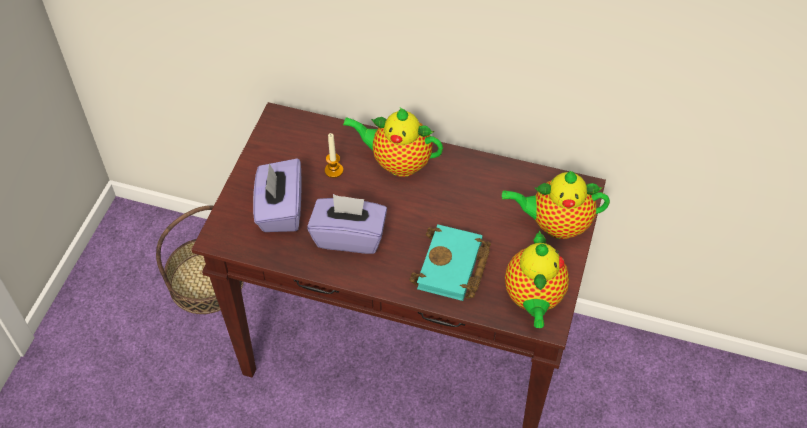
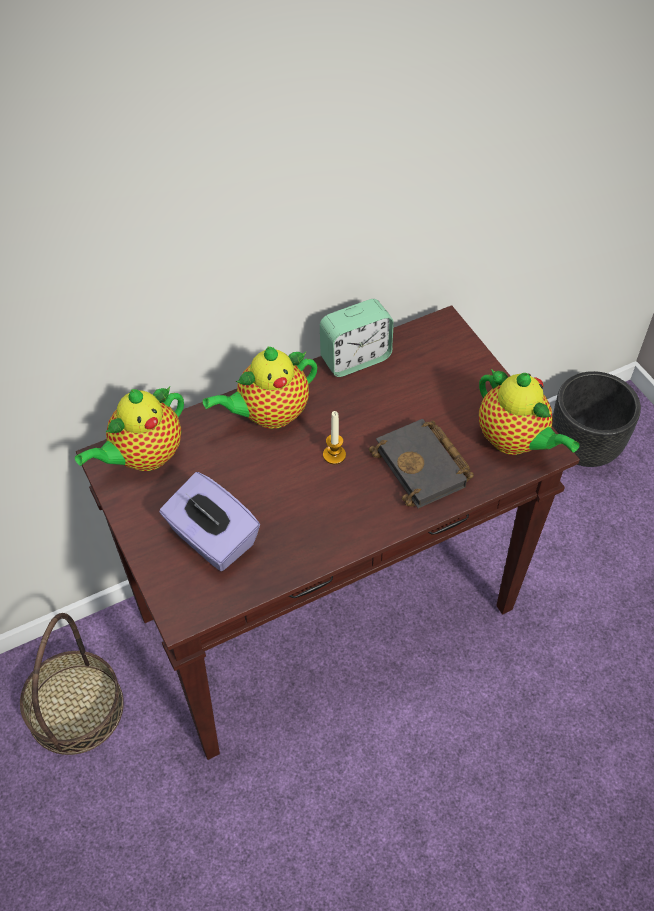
camera: 45 degrees left, 0 degrees up
purple tissue box [307,194,387,254] -> none
candle [325,133,343,178] -> candle moved to [323,411,346,464]
turquoise book [409,225,491,301] -> black book [369,419,474,509]
teapot [502,170,610,239] -> teapot moved to [75,387,184,471]
none -> alarm clock [320,299,394,377]
none -> black planter [552,371,641,467]

